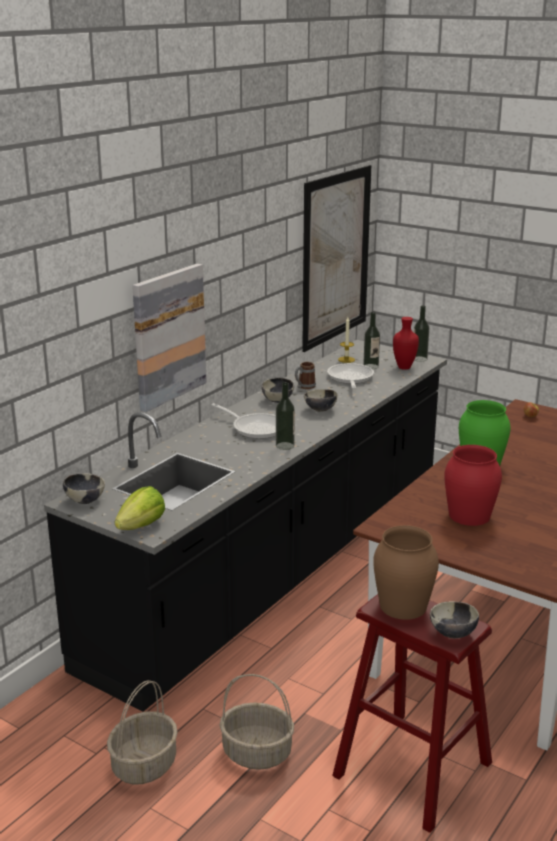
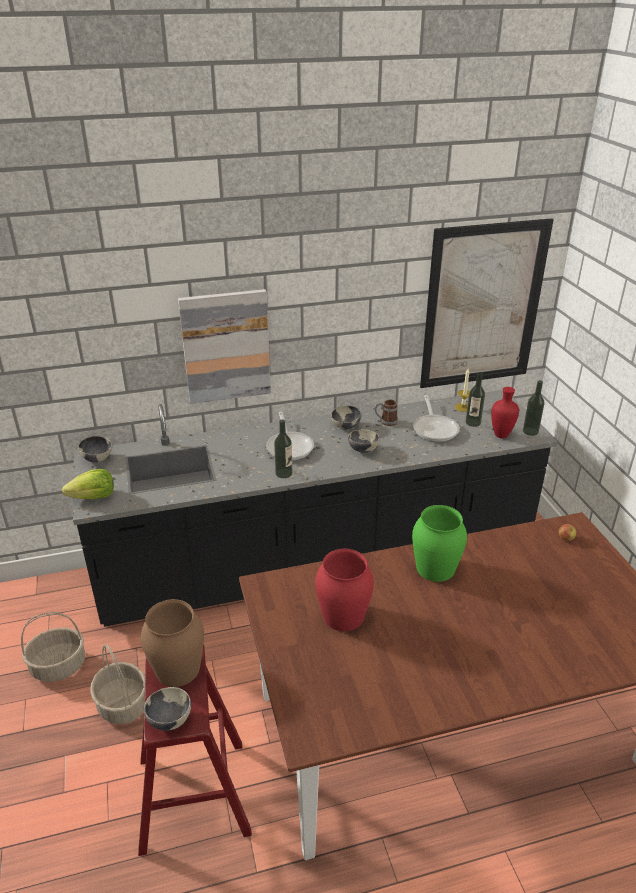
camera: 40 degrees right, 10 degrees up
frying pan [327,363,374,389] -> frying pan turned 135 degrees clockwise [413,395,460,442]

